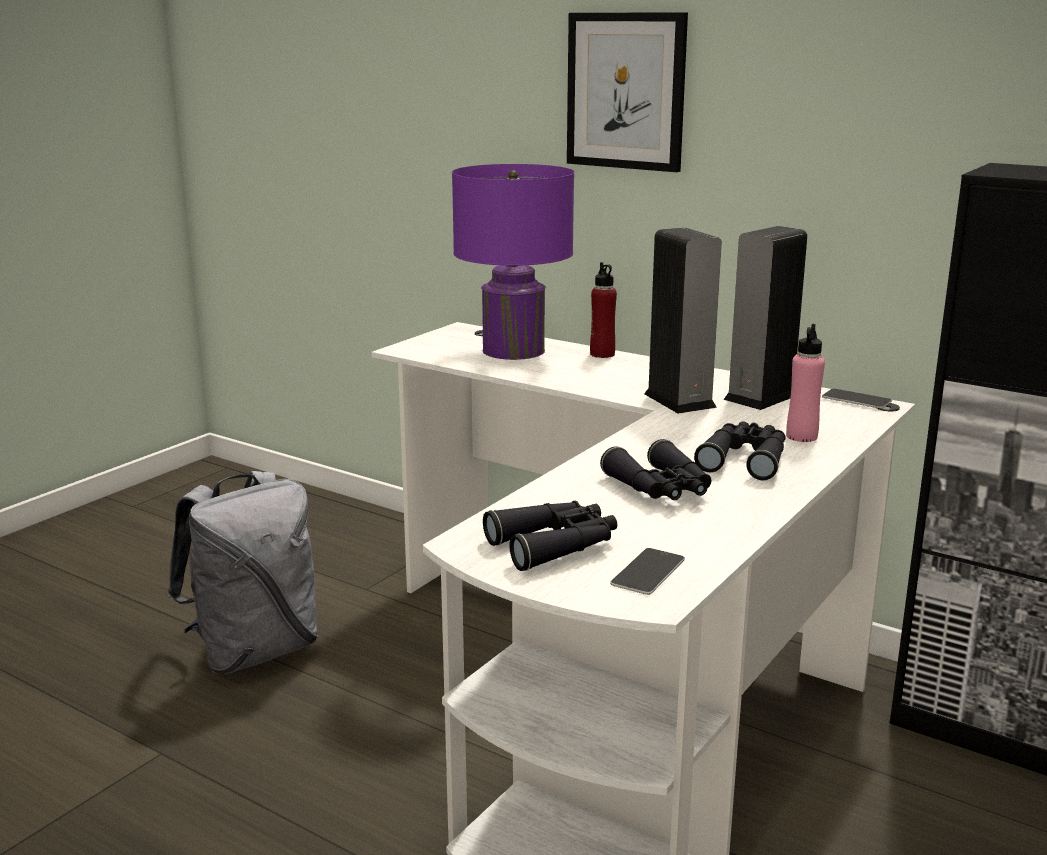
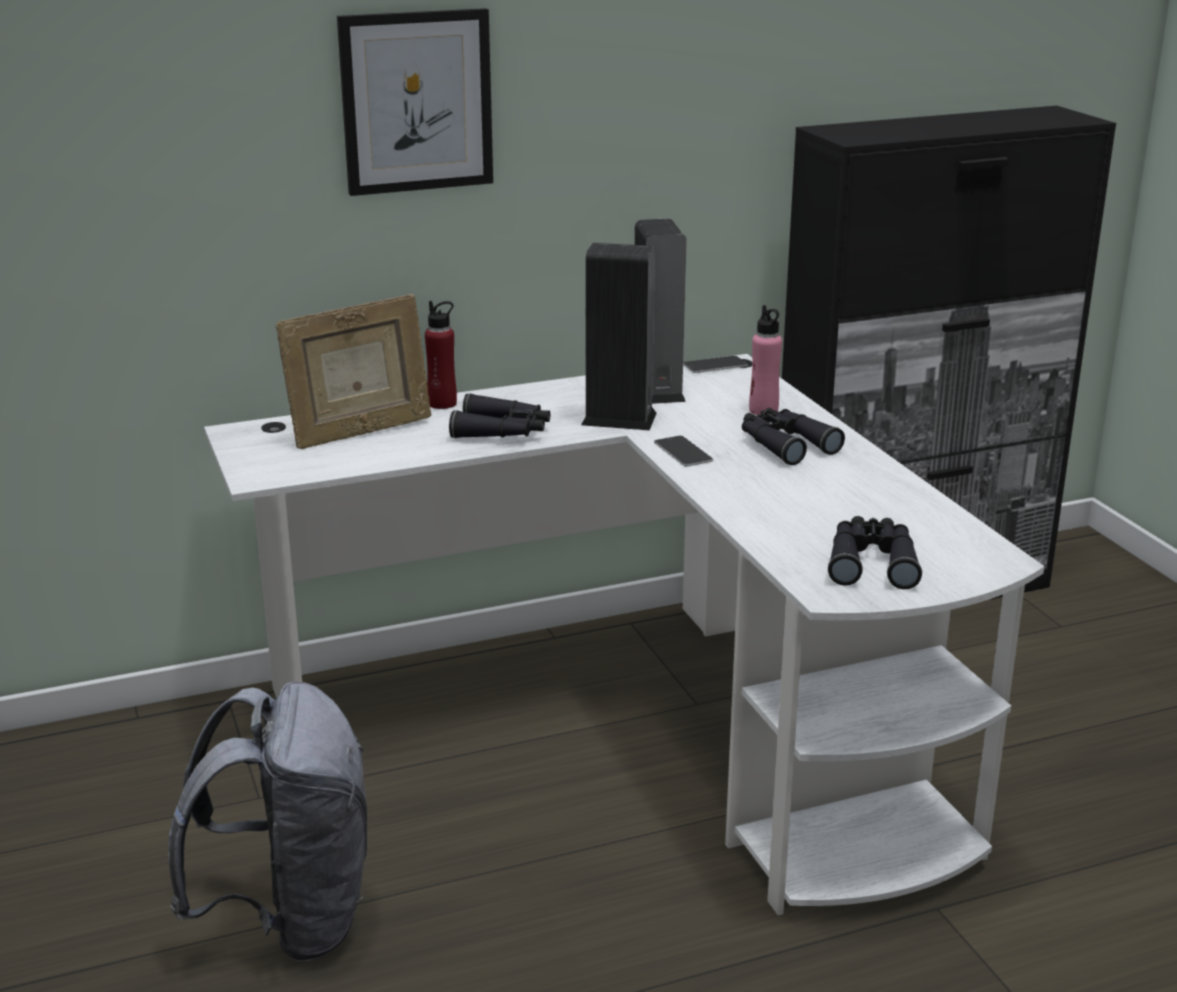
camera: 55 degrees left, 5 degrees up
purple table lamp [452,164,574,360] -> picture frame [276,294,431,449]
black binoculars [600,439,711,500] -> black binoculars moved to [449,393,550,438]
phone [610,548,685,595] -> phone moved to [654,436,713,467]

